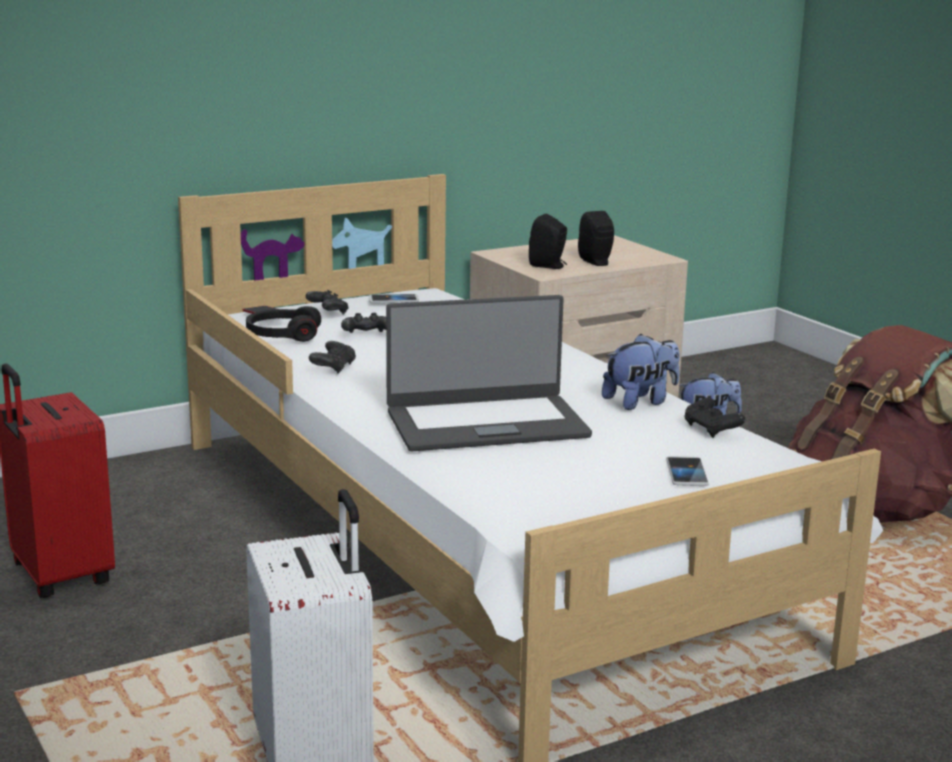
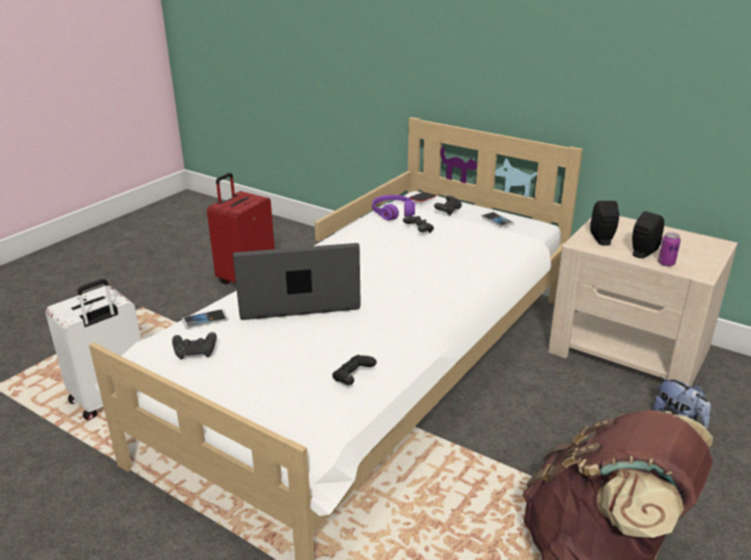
camera: 65 degrees right, 10 degrees up
black headphones [246,306,321,342] -> purple headphones [372,195,415,220]
black game controller [309,341,356,374] -> black game controller moved to [172,332,217,360]
laptop [386,295,592,451] -> laptop turned 120 degrees clockwise [233,243,361,320]
plush toy [602,333,680,410] -> none
phone [666,456,709,486] -> phone moved to [182,309,228,329]
none -> can [658,232,681,266]

